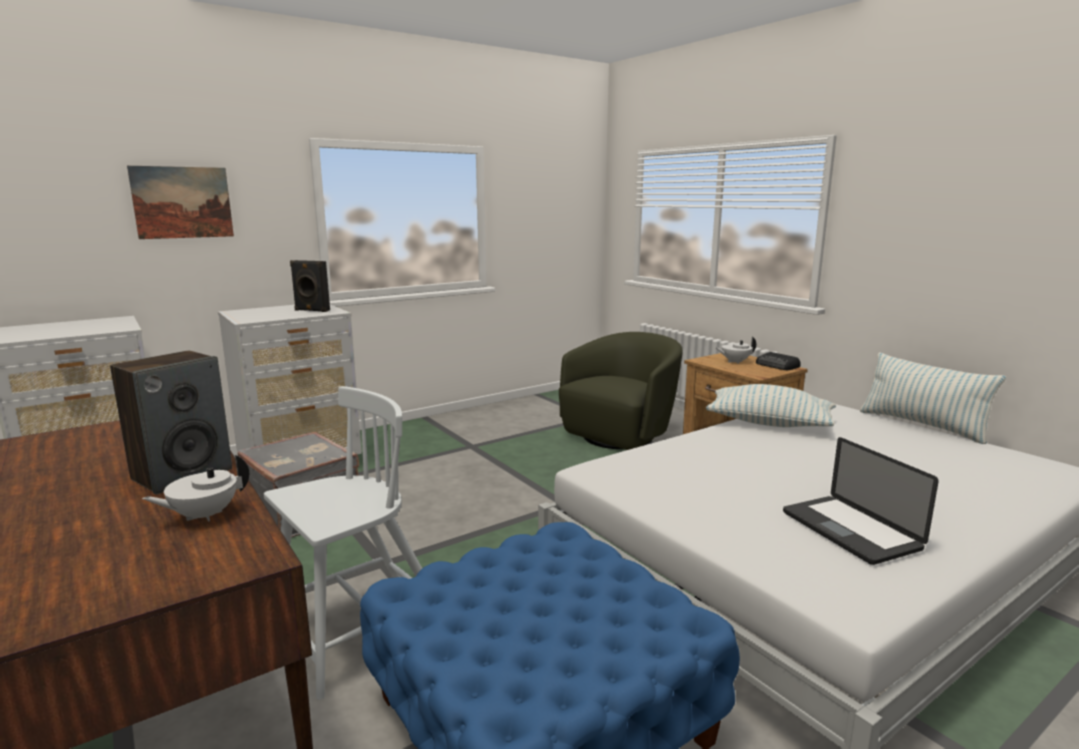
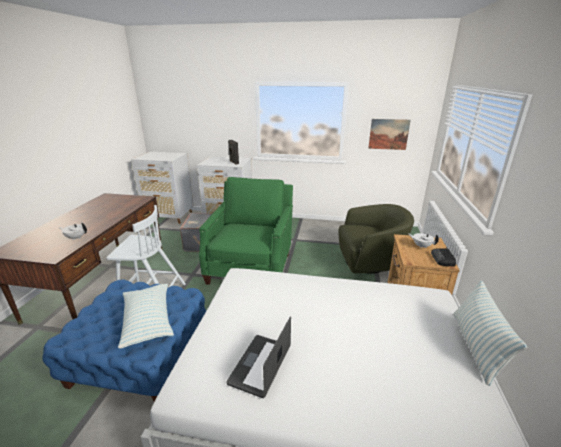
camera: 45 degrees right, 10 degrees up
speaker [110,350,232,495] -> none
picture [127,166,234,239] -> picture moved to [368,119,411,150]
pillow [706,384,836,427] -> pillow moved to [118,283,174,349]
none -> green armchair [199,177,293,285]

